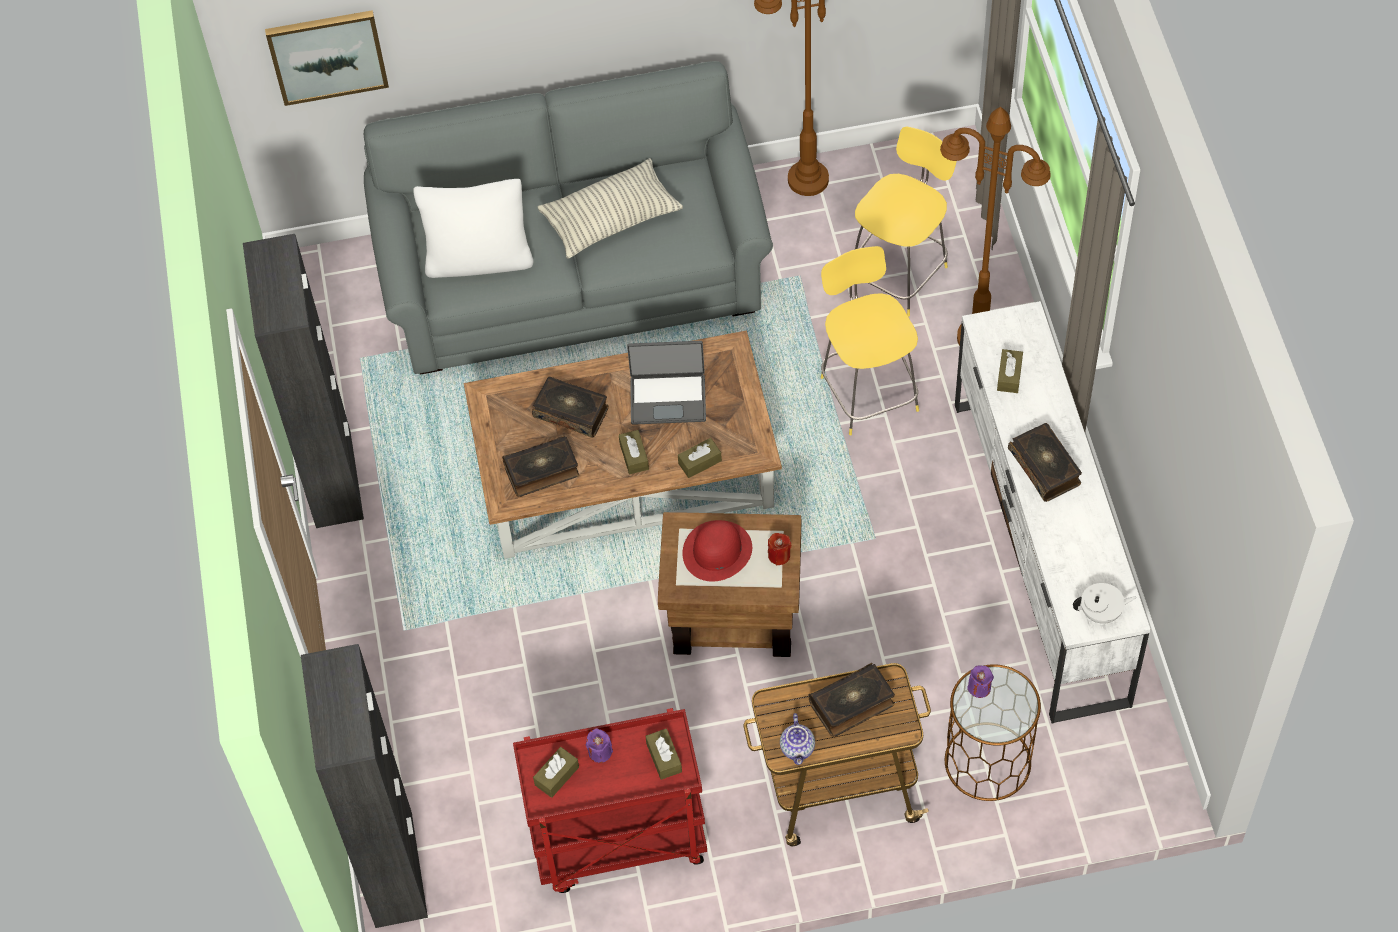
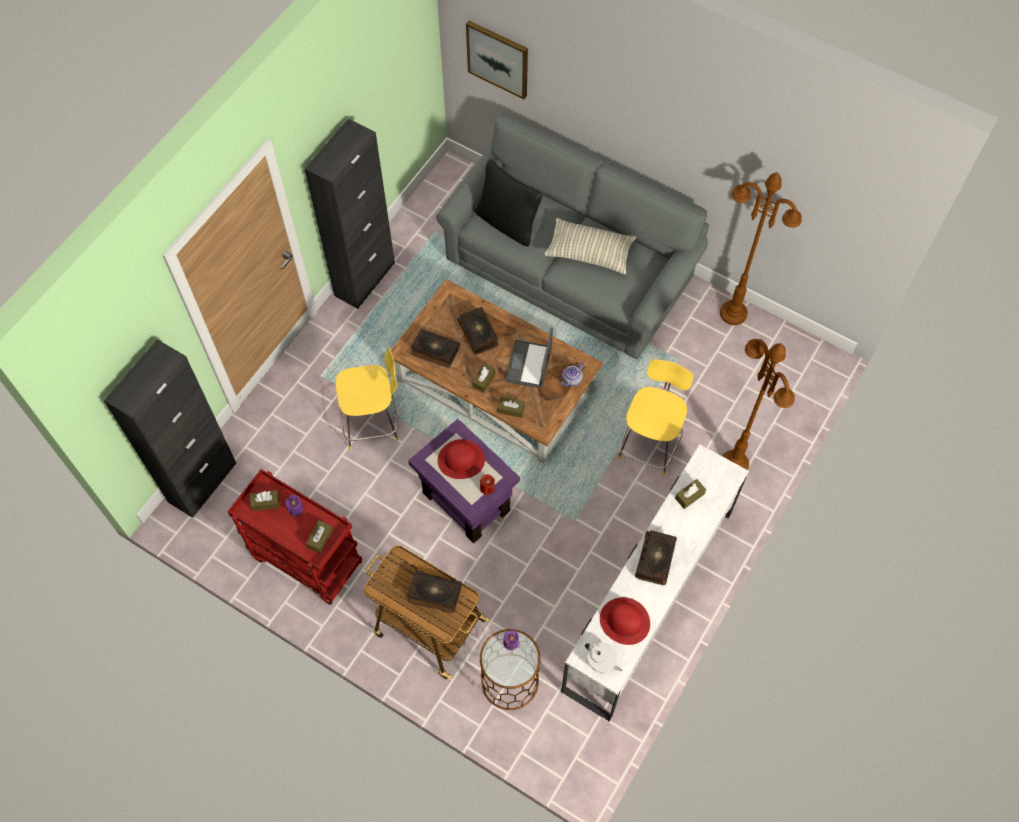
camera: 40 degrees right, 5 degrees up
white pillow [413,179,534,278] -> black pillow [475,160,543,246]
laptop [627,341,706,425] -> laptop turned 60 degrees clockwise [506,328,553,388]
brown side table [658,512,801,657] -> purple side table [408,419,520,543]
teapot [780,713,815,765] -> teapot moved to [561,362,584,387]
yellow stool [855,126,957,316] -> yellow stool moved to [335,346,398,450]
none -> red hat [600,597,650,645]

